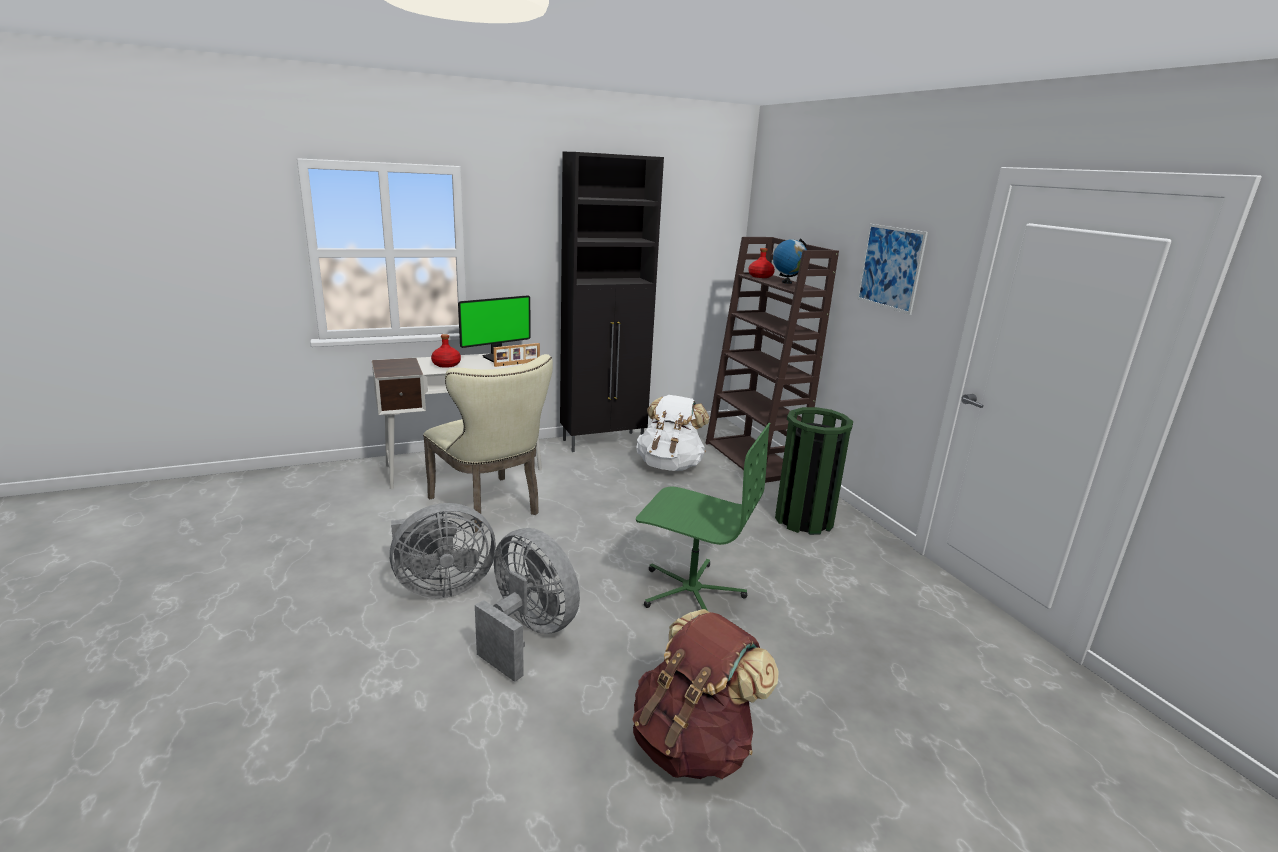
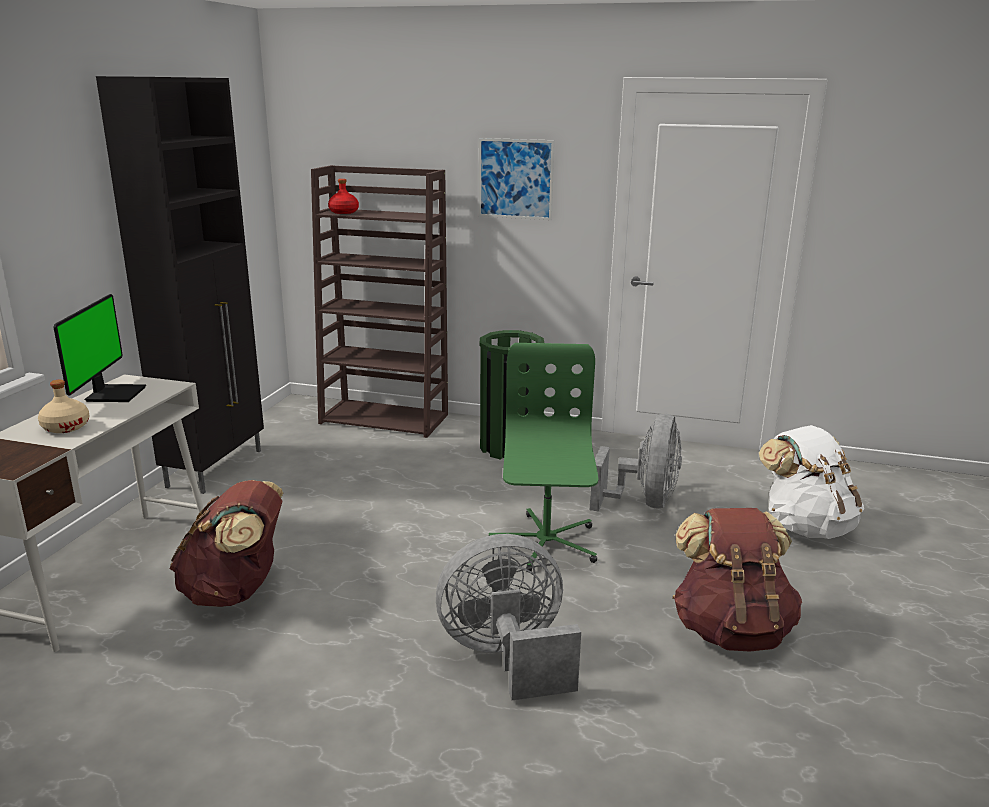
camera: 50 degrees left, 0 degrees up
grey fan [390,503,496,598] -> grey fan moved to [590,414,682,512]
beige chair [423,354,553,533] -> brown backpack [170,480,283,607]
red bottle [431,334,461,368] -> beige bottle [38,380,89,433]
picture frame [493,343,540,367] -> none
white backpack [636,395,709,471] -> white backpack moved to [759,425,864,539]
green office chair [636,423,770,611] -> green office chair turned 60 degrees counterclockwise [488,343,599,572]
globe [773,238,807,284] -> none

